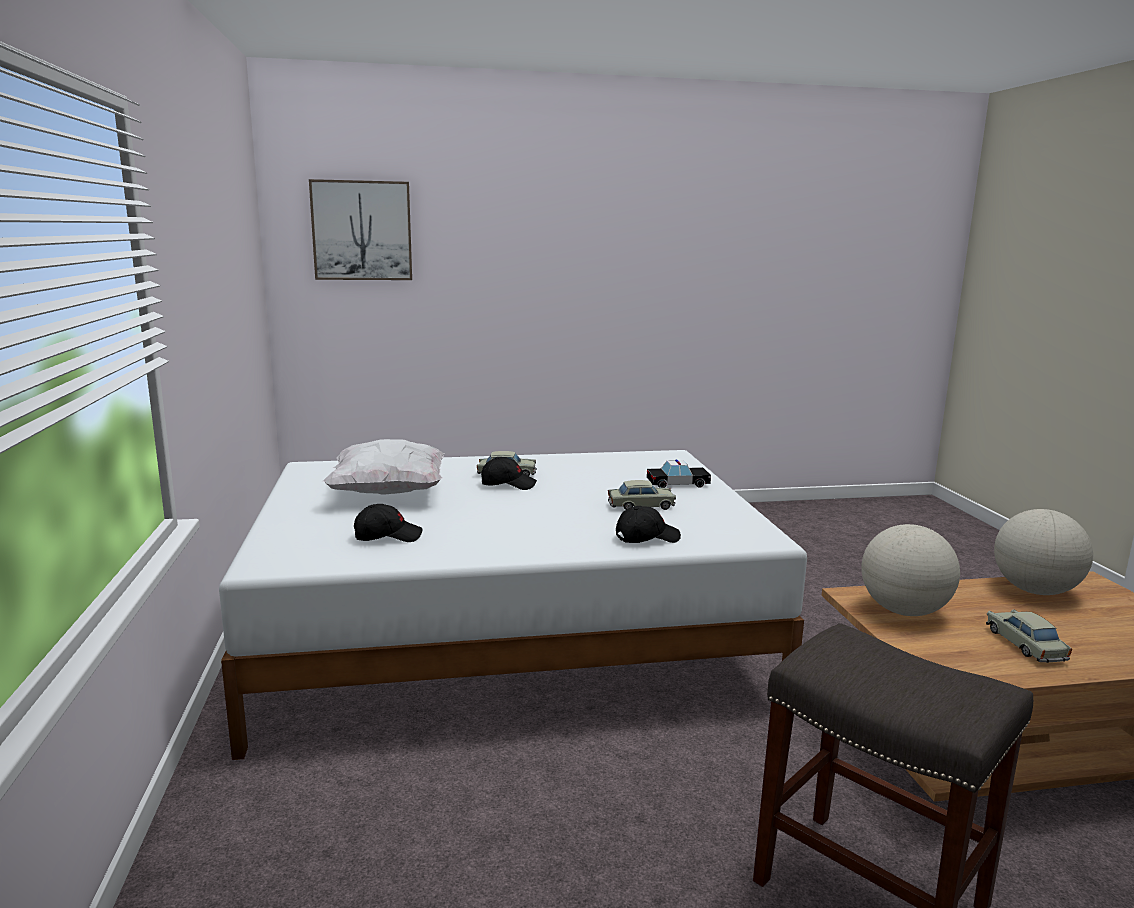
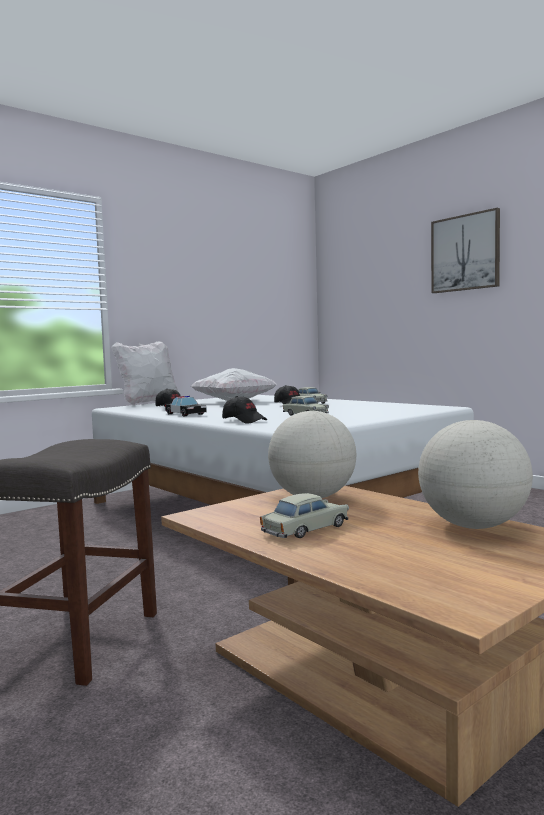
camera: 60 degrees right, 10 degrees down
picture [309,179,412,280] -> picture moved to [431,208,500,293]
toy car [647,459,711,488] -> toy car moved to [165,396,207,416]
none -> white pillow [111,341,178,406]

